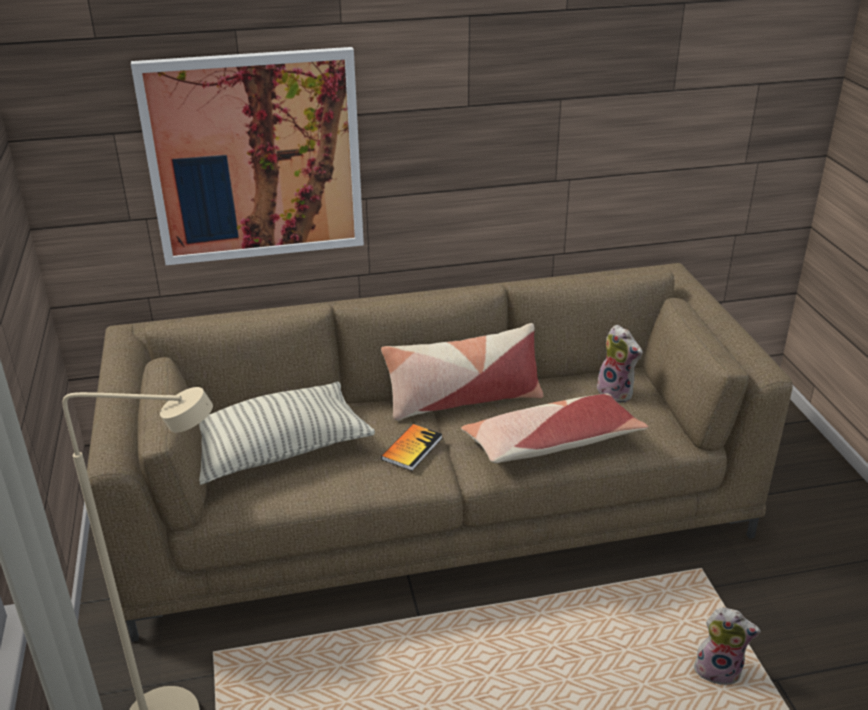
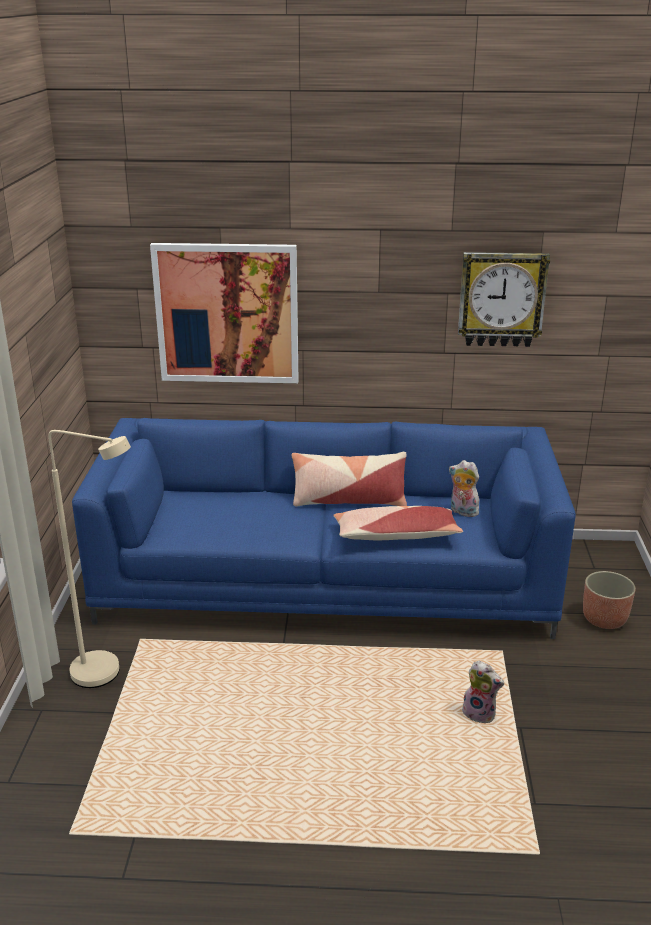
camera: 15 degrees right, 5 degrees down
brown sofa [87,263,793,642] -> blue sofa [72,418,576,639]
pillow [199,381,375,485] -> none
book [381,424,442,471] -> none
plush toy [596,325,643,403] -> plush toy turned 150 degrees clockwise [449,460,479,517]
none -> wall clock [458,252,550,347]
none -> planter [583,571,636,629]

